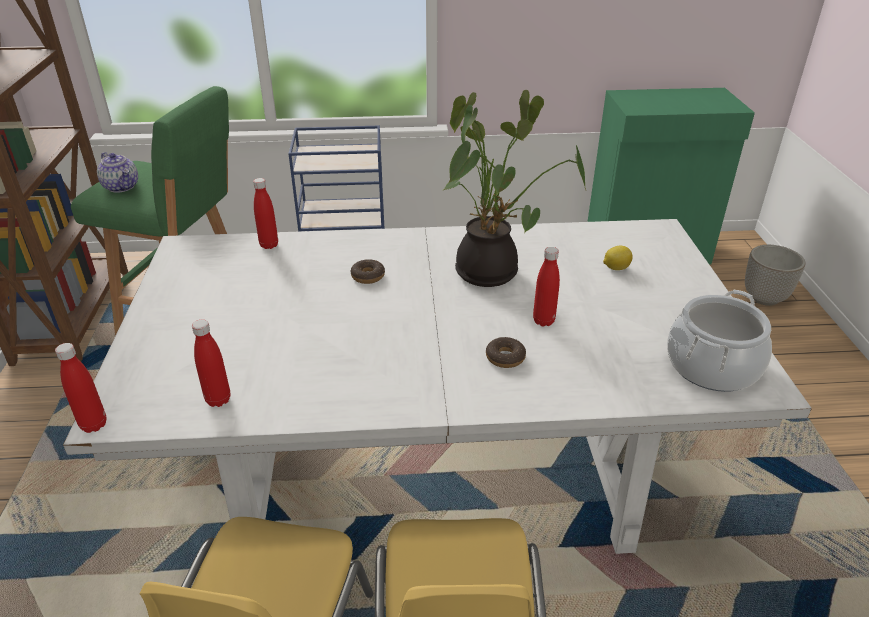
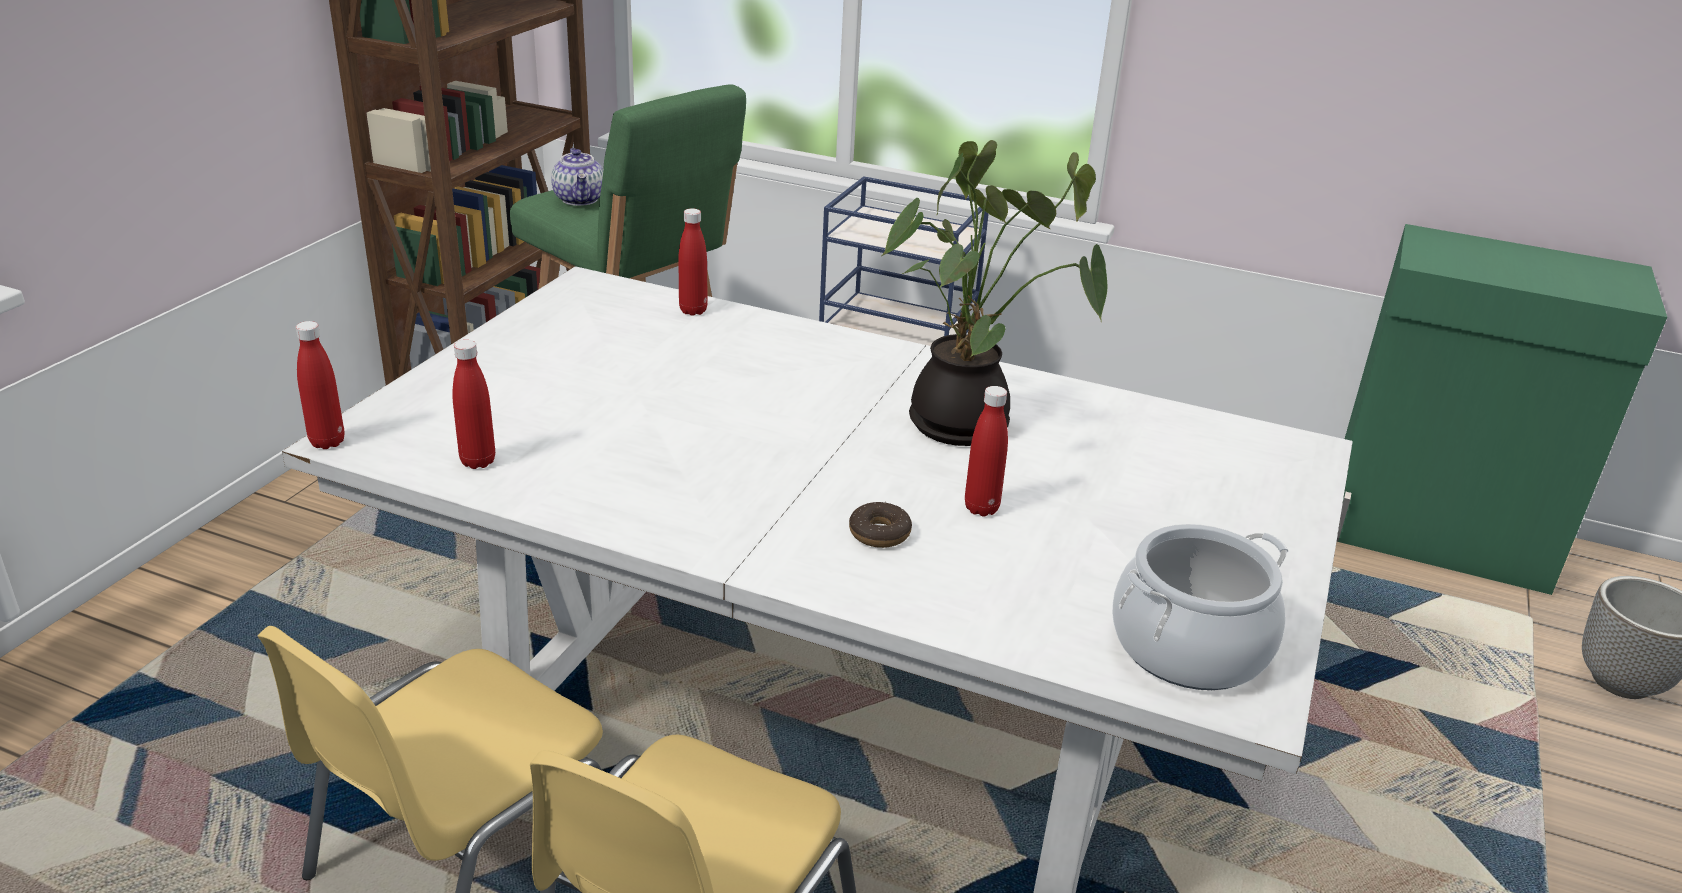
camera: 25 degrees right, 5 degrees down
donut [351,259,385,284] -> none
lemon [603,246,633,270] -> none

